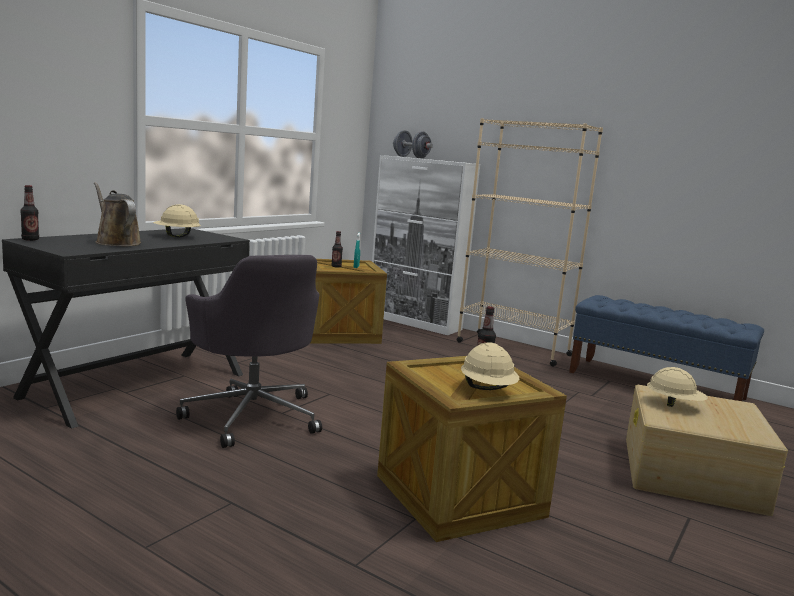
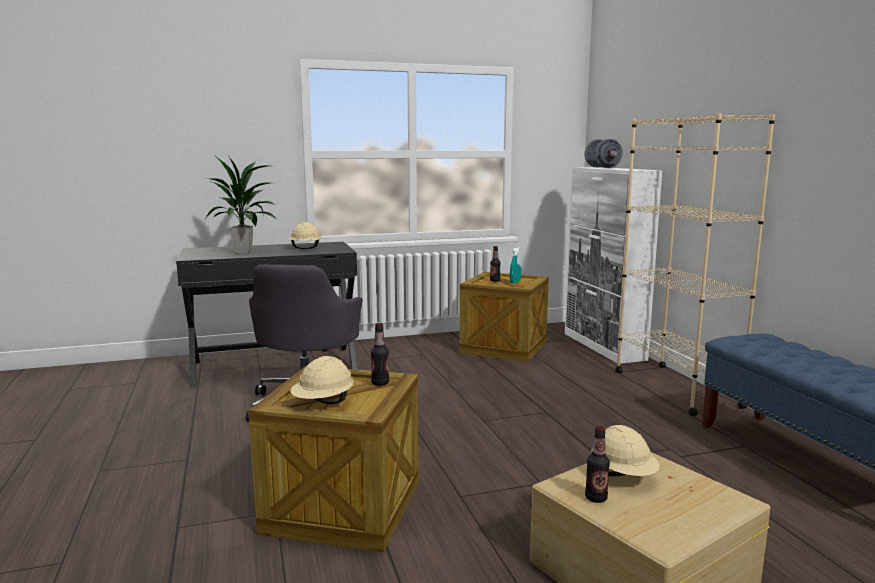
camera: 40 degrees right, 0 degrees up
bottle [20,185,39,241] -> bottle moved to [585,426,610,503]
brown watering can [94,182,142,246] -> potted plant [204,157,277,253]

